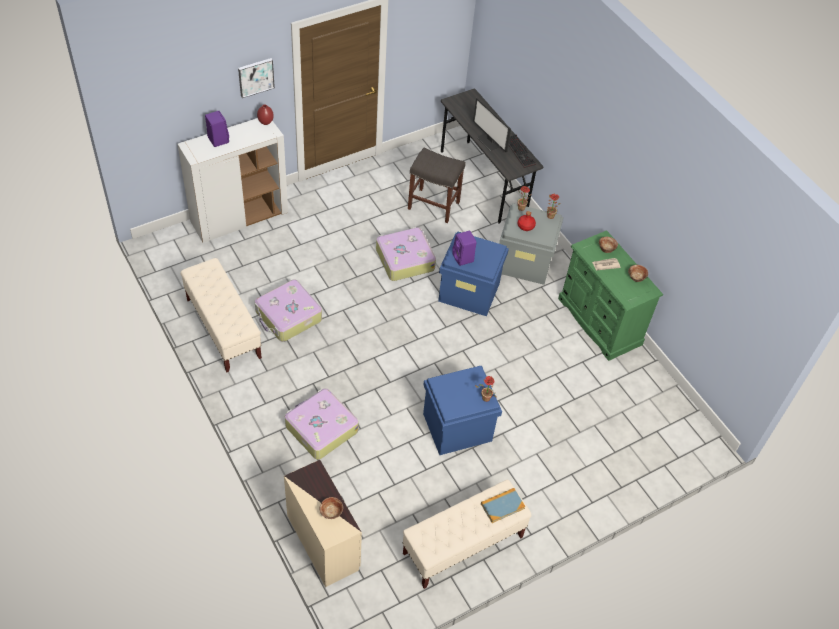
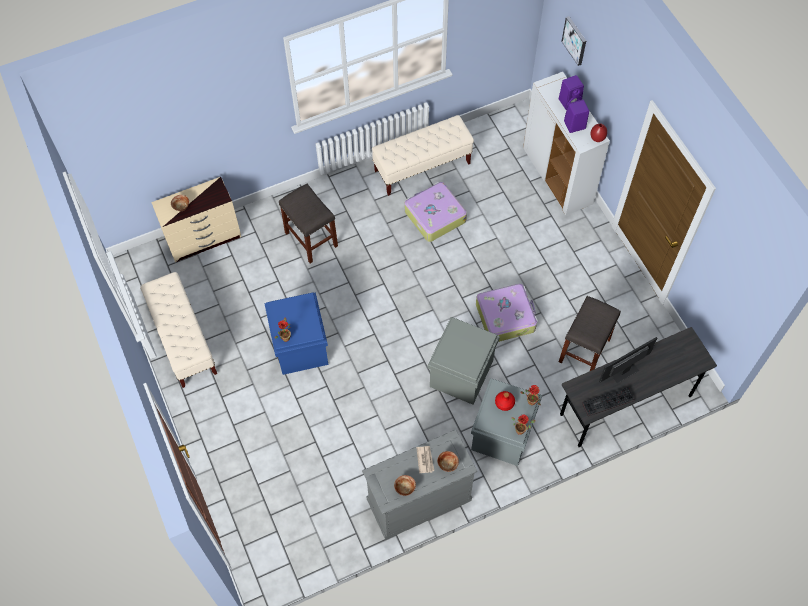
camera: 100 degrees right, 10 degrees up
picture [238,58,275,98] -> picture moved to [561,16,586,66]
suitcase [285,388,359,460] -> grey stool [279,184,338,263]
blue storage box [438,231,509,316] -> grey storage box [428,317,500,404]
purple speaker [452,231,477,266] -> purple speaker moved to [564,100,589,133]
book [481,488,526,523] -> none
green dresser [558,230,663,361] -> grey dresser [362,430,477,540]

